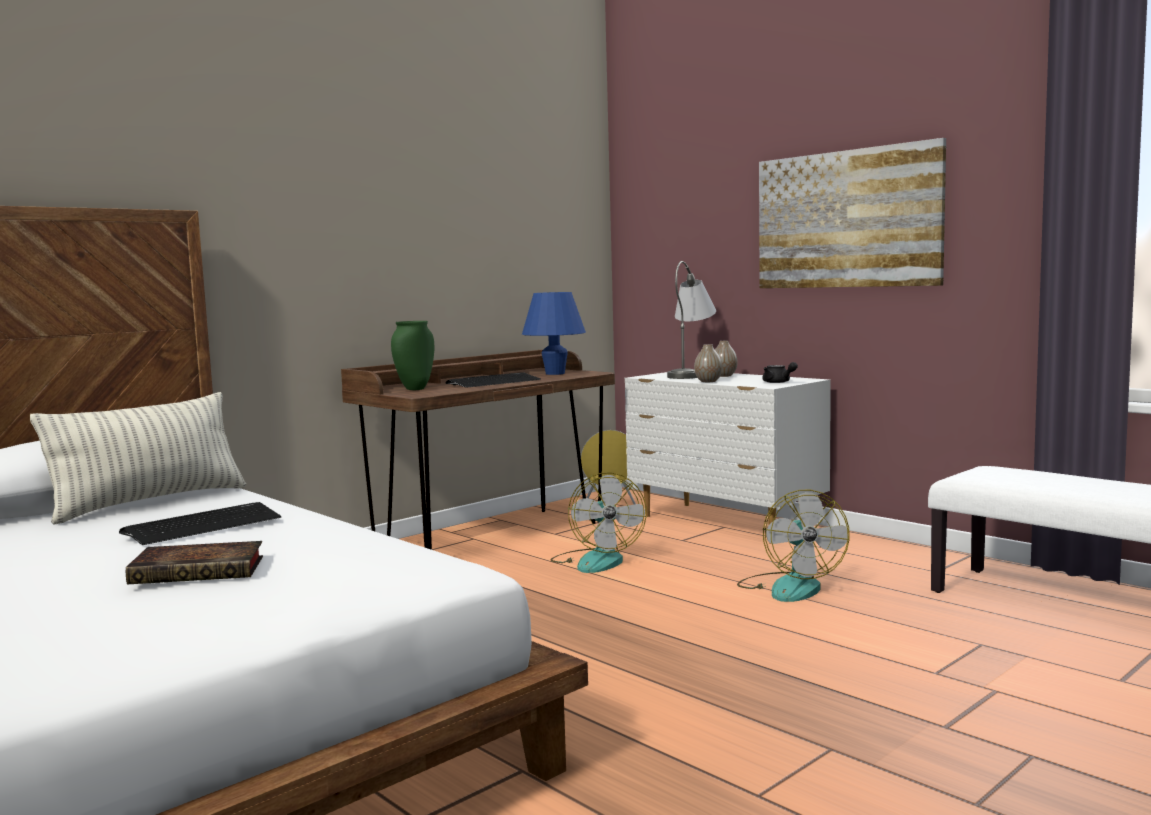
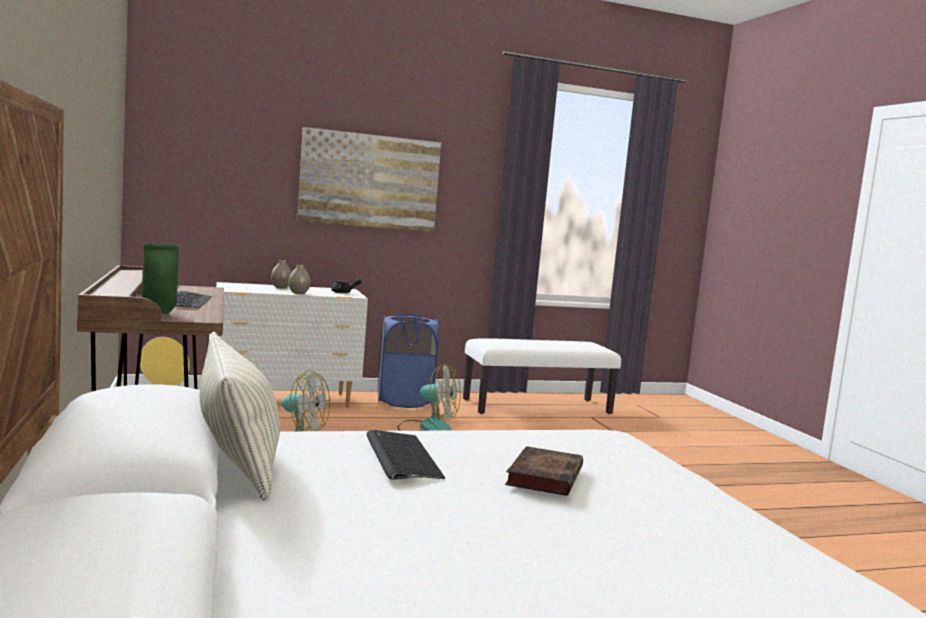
camera: 65 degrees left, 0 degrees up
blue table lamp [522,292,586,375] -> none
grey table lamp [667,261,716,379] -> none
none -> blue laundry basket [378,313,439,408]

